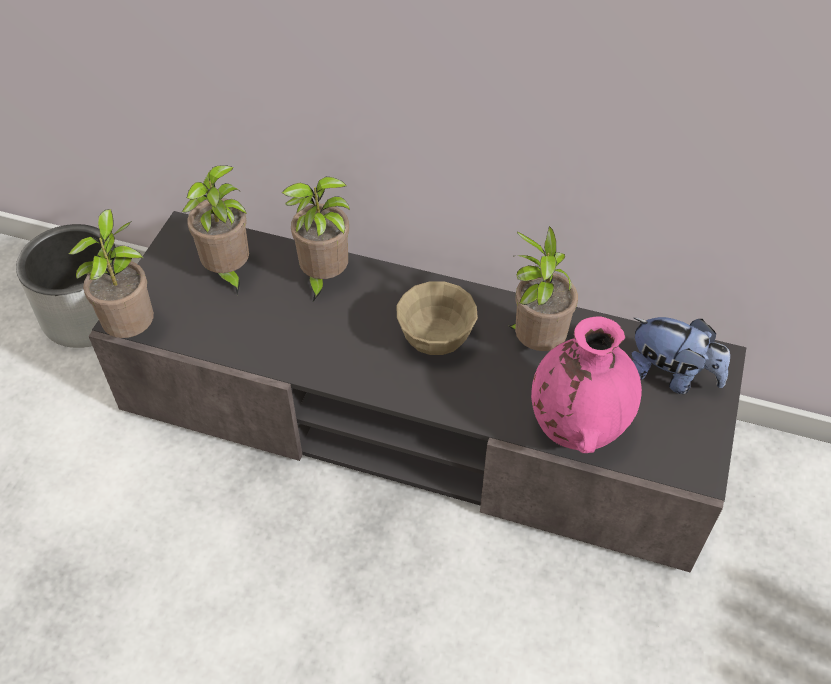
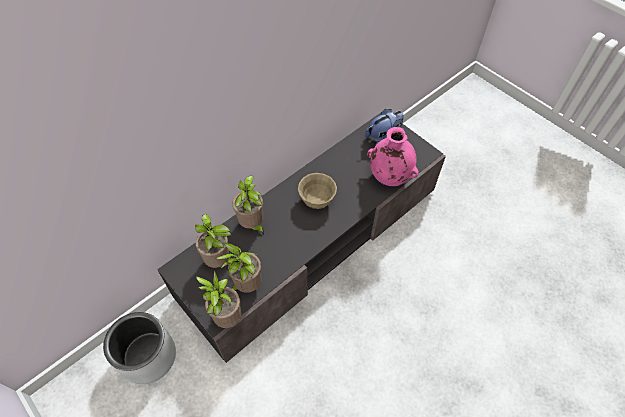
camera: 60 degrees left, 5 degrees up
potted plant [509,226,578,351] -> potted plant moved to [216,243,262,293]

